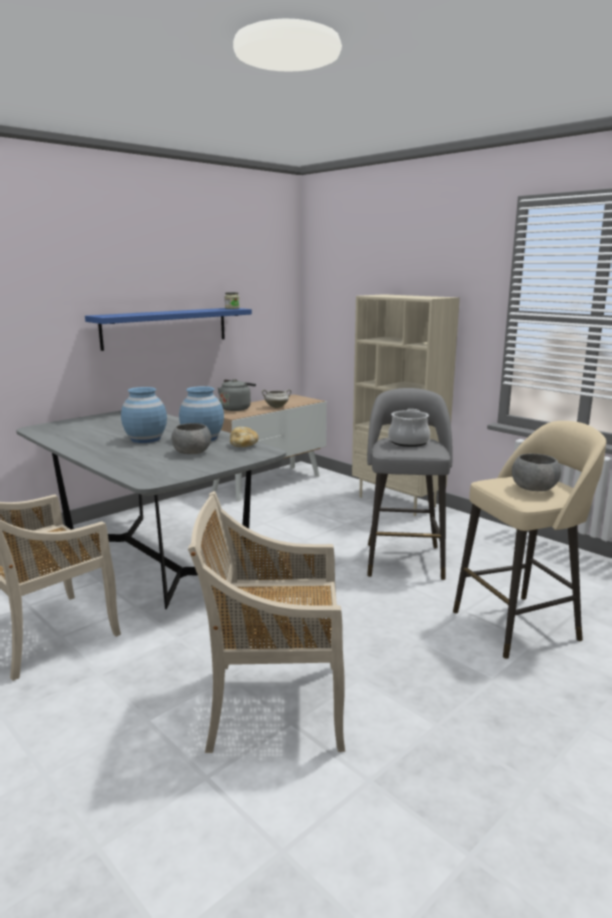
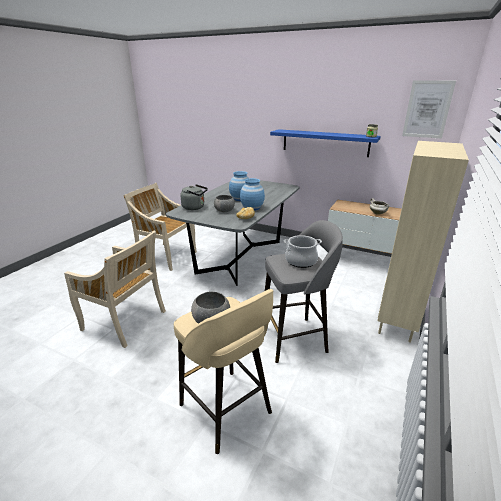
camera: 70 degrees right, 10 degrees up
beige chair [188,491,345,753] -> beige chair turned 135 degrees clockwise [64,231,166,348]
grey kettle [218,379,256,411] -> grey kettle moved to [180,184,208,210]
none -> picture [402,81,456,139]

